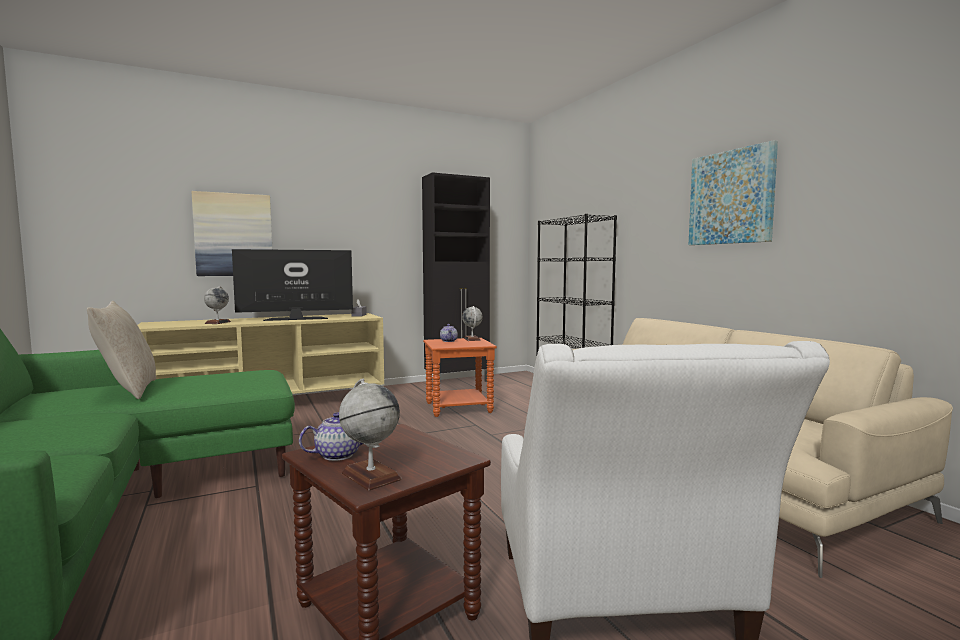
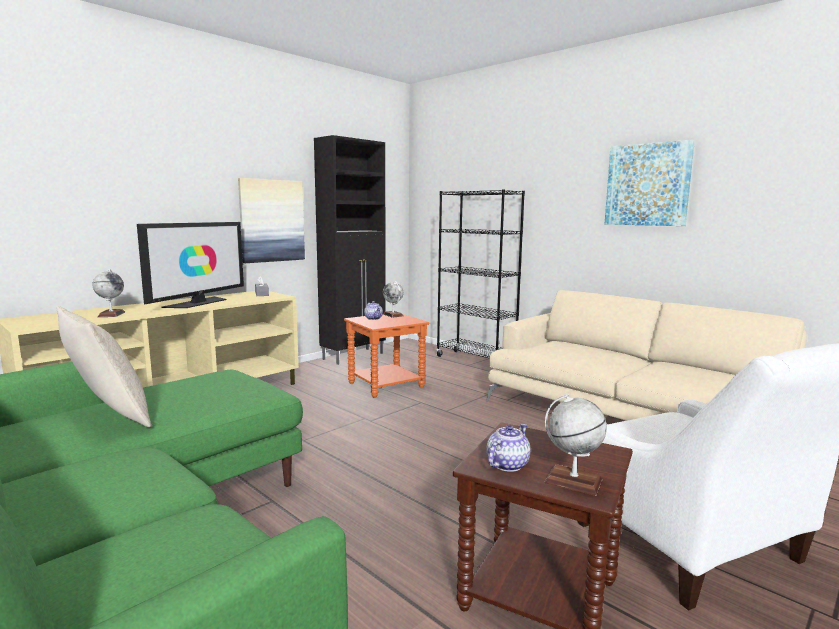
camera: 20 degrees left, 5 degrees up
picture [192,191,272,276] -> picture moved to [238,178,305,263]
television [232,249,353,321] -> television turned 150 degrees clockwise [137,222,244,308]

